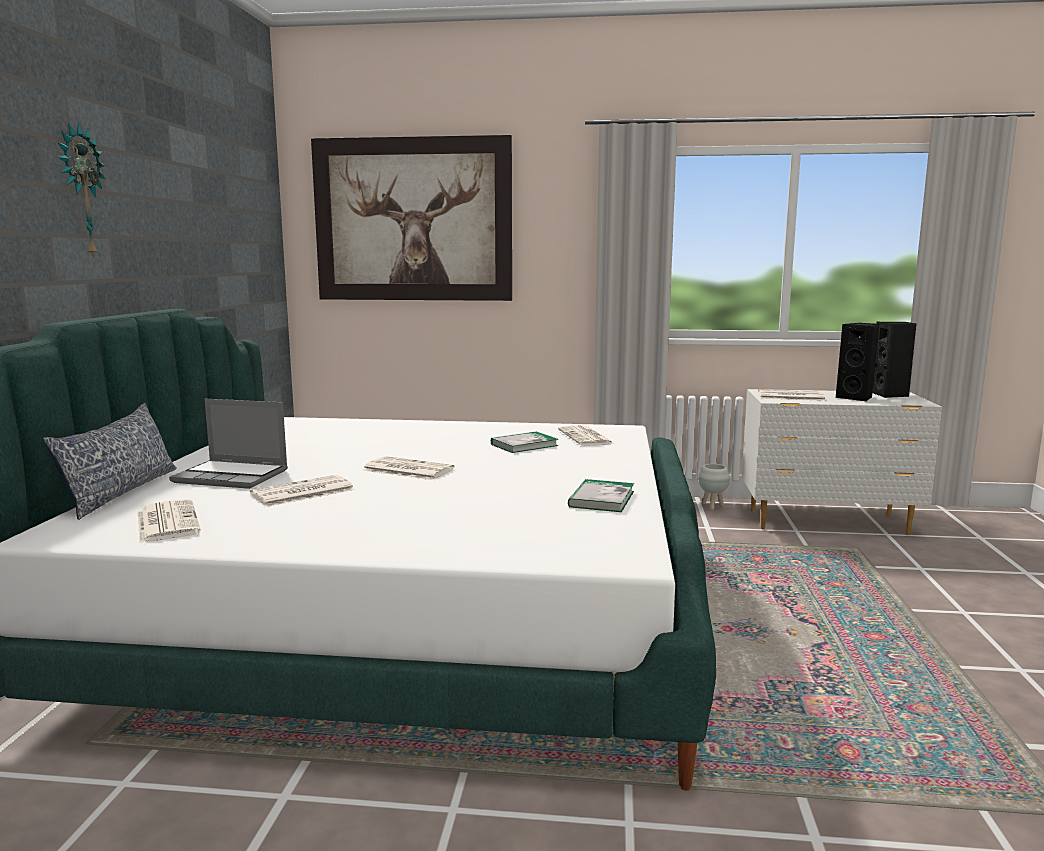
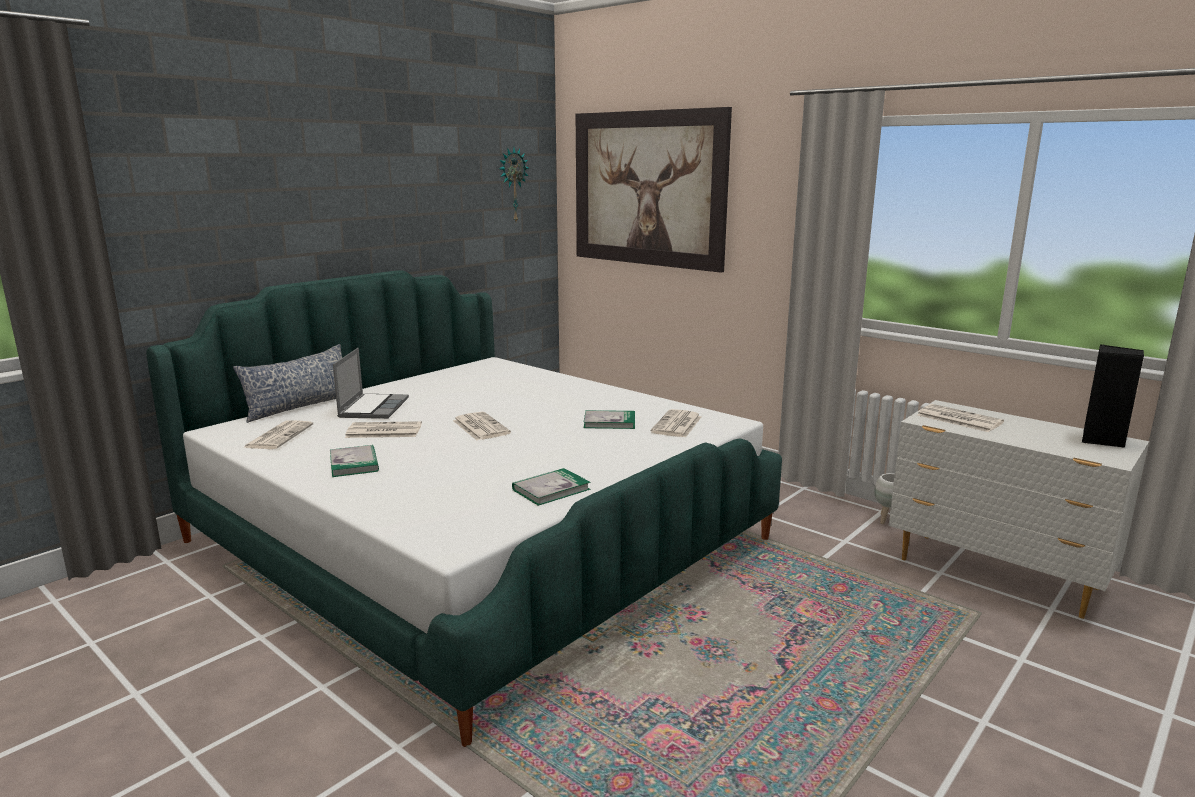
camera: 35 degrees right, 5 degrees up
wall clock [57,123,105,259] -> wall clock moved to [499,148,529,221]
laptop [169,399,288,489] -> laptop turned 135 degrees counterclockwise [333,348,409,419]
black speaker [836,323,879,402] -> none
none -> book [330,445,379,477]

